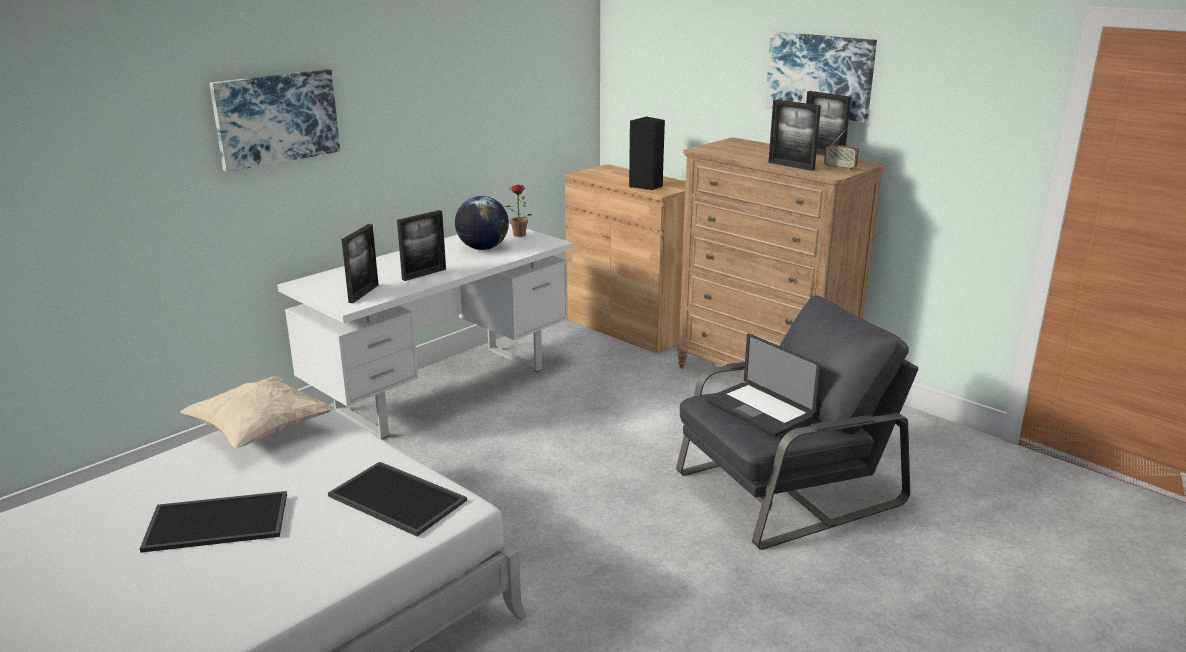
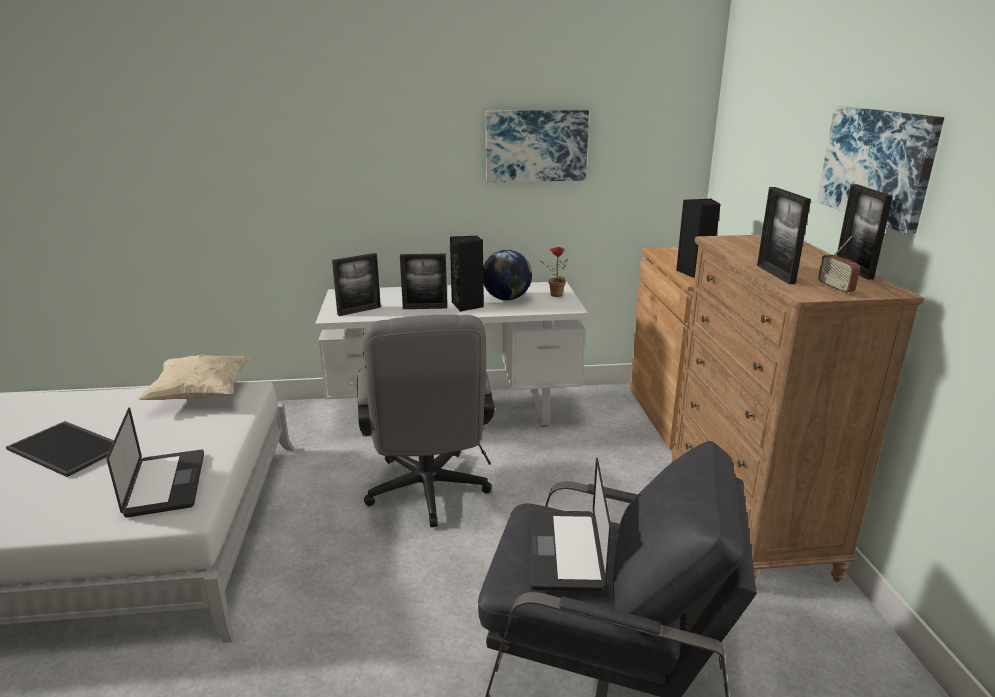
camera: 40 degrees right, 0 degrees up
picture [209,69,340,172] -> picture moved to [486,110,589,182]
tray [328,462,467,536] -> laptop [106,407,204,518]
none -> grey office chair [357,315,495,527]
none -> black speaker [450,236,484,312]

